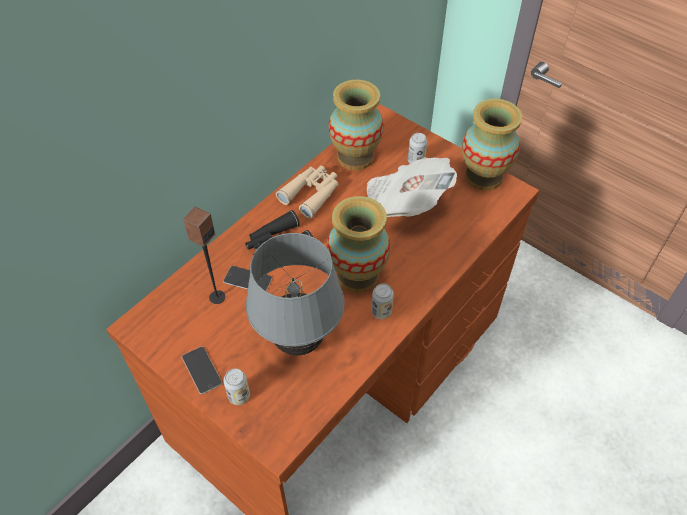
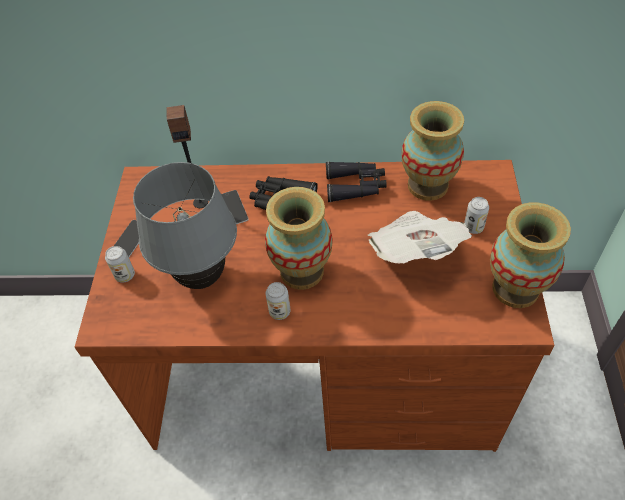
camera: 55 degrees right, 0 degrees up
beige binoculars [276,165,338,219] -> black binoculars [326,162,387,202]

